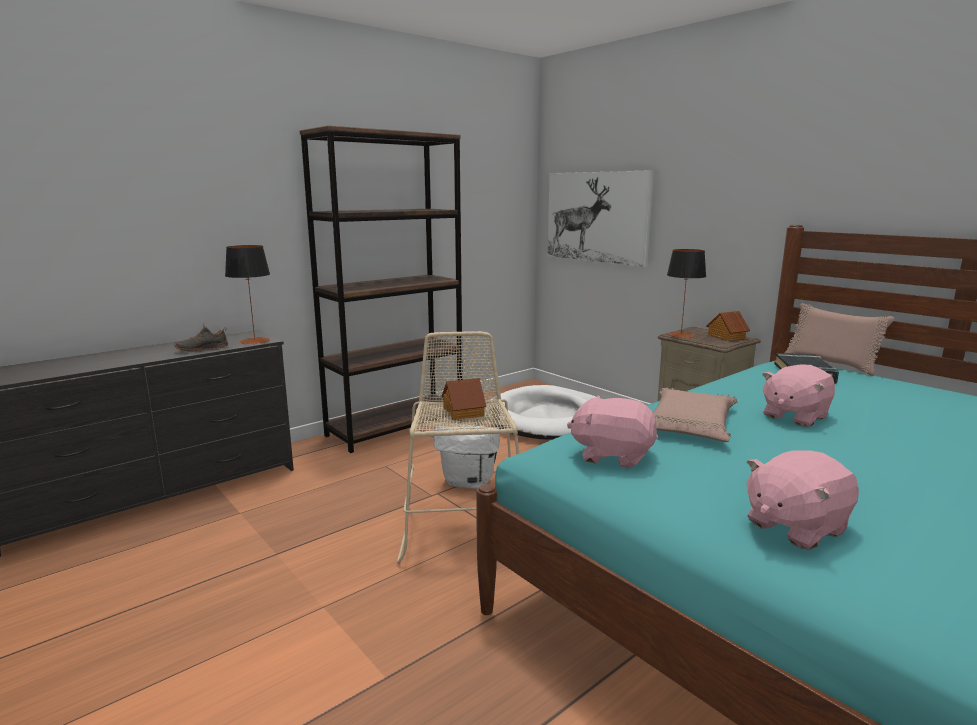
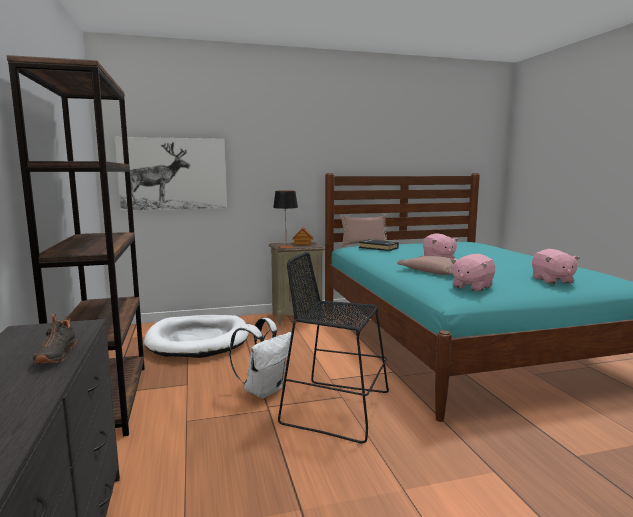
camera: 65 degrees left, 5 degrees down
table lamp [225,245,270,344] -> none
beige stool [397,331,519,564] -> black stool [278,252,389,443]
toy house [441,378,487,420] -> none

